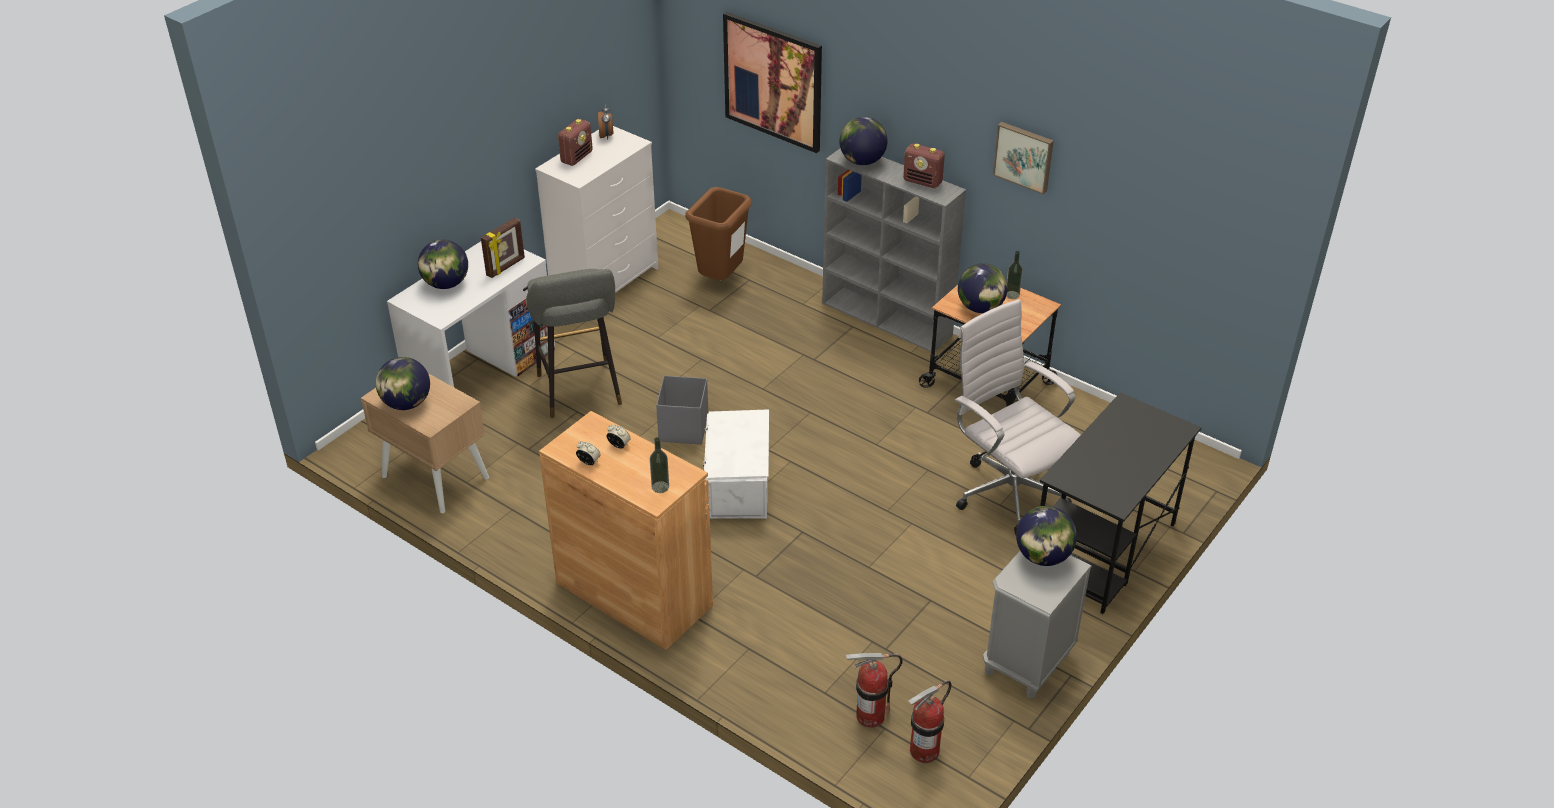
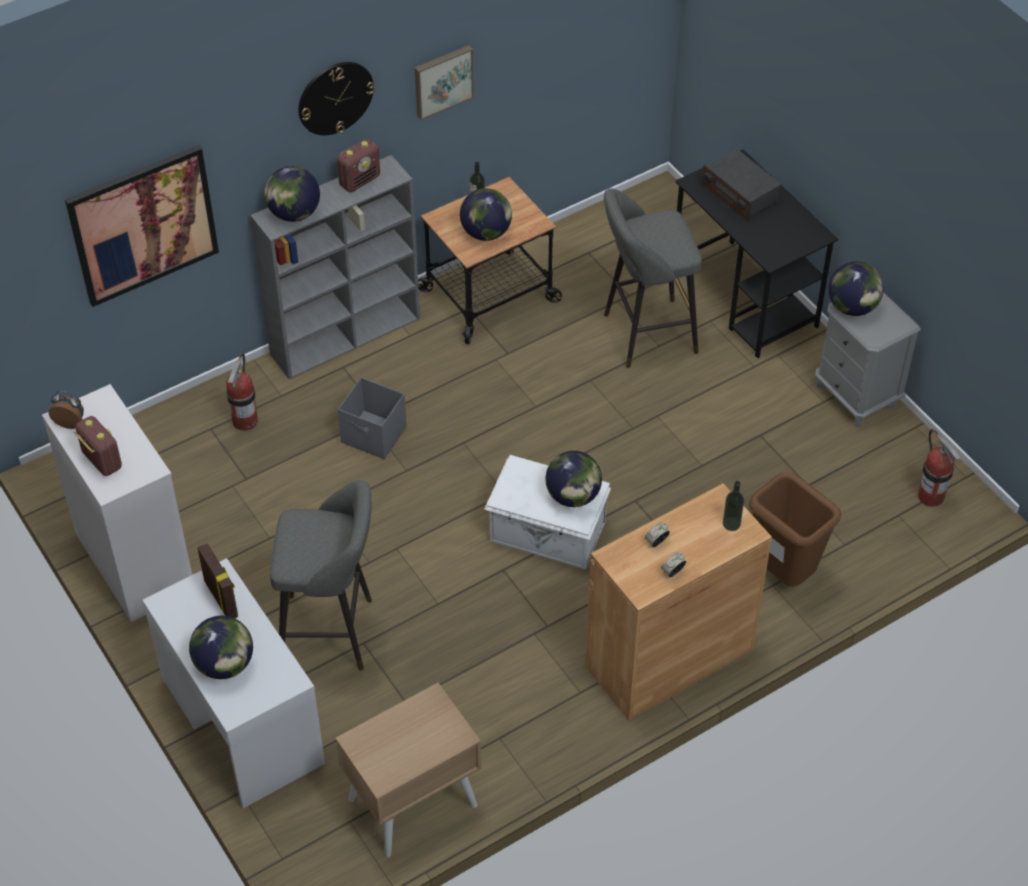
camera: 70 degrees left, 10 degrees up
globe [376,357,430,410] -> globe moved to [546,451,602,507]
grey storage box [656,375,708,445] -> grey storage box moved to [338,377,407,459]
brown trash can [685,187,752,280] -> brown trash can moved to [749,472,841,587]
fire extinguisher [846,653,903,728] -> fire extinguisher moved to [226,353,258,431]
white office chair [955,299,1081,535] -> grey stool [604,188,702,368]
none -> wall clock [298,62,375,135]
none -> radio [702,149,782,221]

